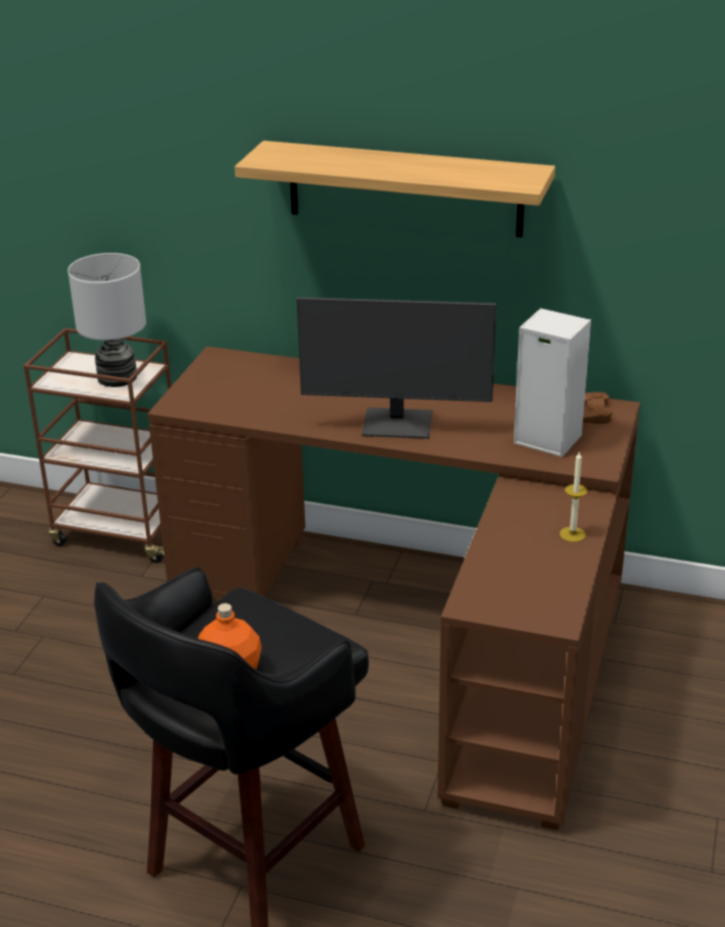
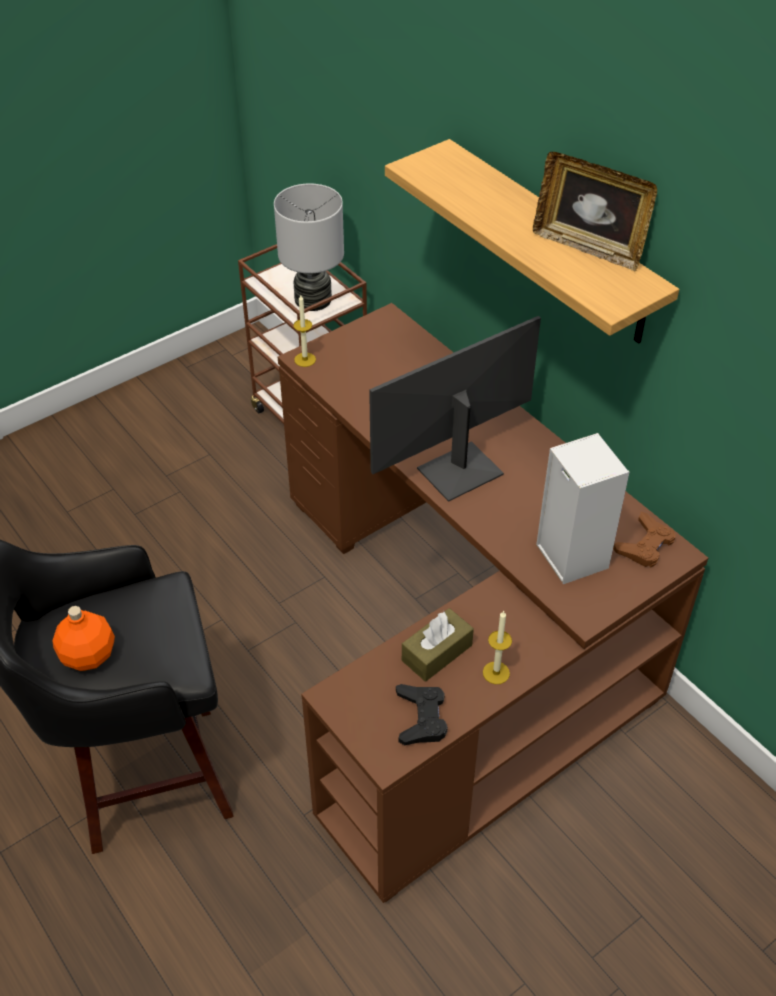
camera: 35 degrees right, 15 degrees up
monitor [297,297,496,439] -> monitor turned 105 degrees clockwise [369,316,541,502]
none -> candle [293,295,316,367]
none -> black game controller [396,684,448,745]
none -> brown tissue box [402,608,474,682]
none -> picture frame [533,152,657,272]

